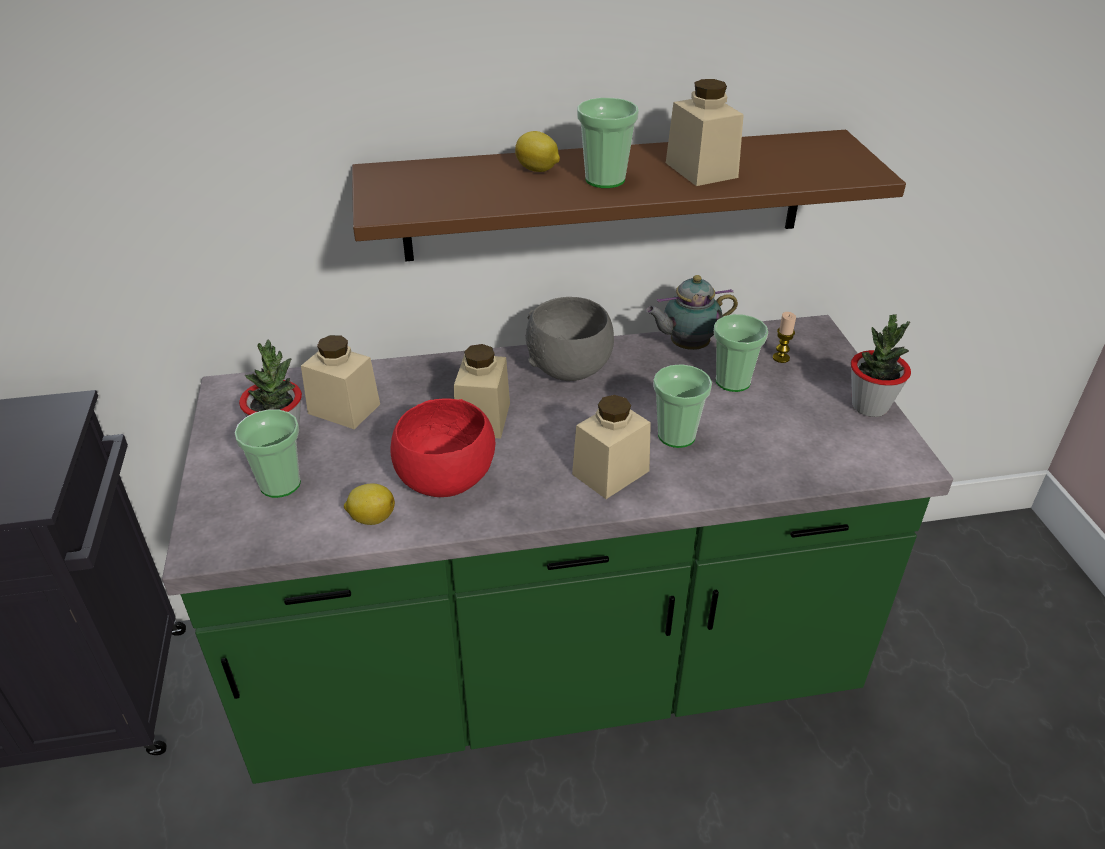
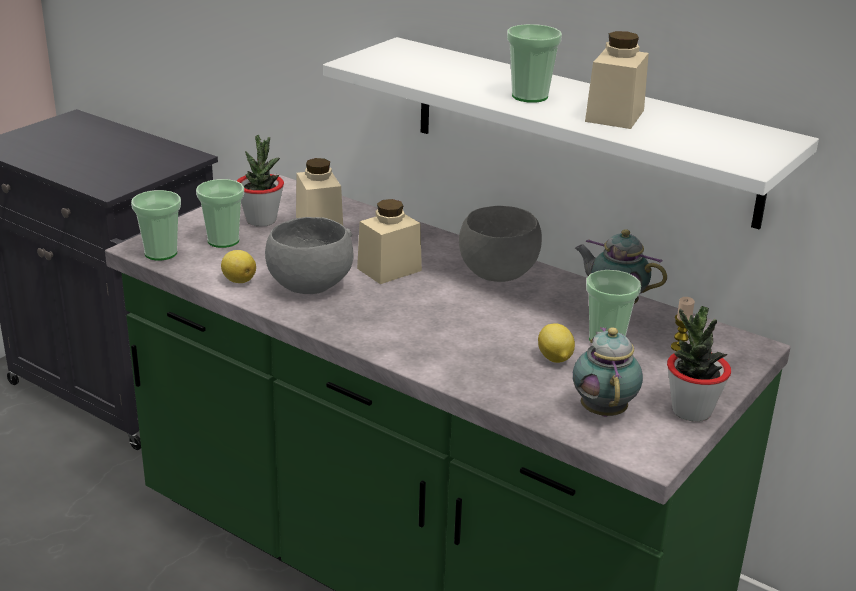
camera: 45 degrees right, 10 degrees down
brown shelf [352,130,906,261] -> white shelf [323,37,819,230]
red bowl [390,398,495,497] -> grey bowl [265,217,354,294]
lemon [515,131,560,172] -> lemon moved to [538,324,575,363]
beige jar [572,395,651,499] -> none
cup [653,364,712,448] -> cup moved to [131,190,181,261]
none -> teapot [573,327,643,417]

